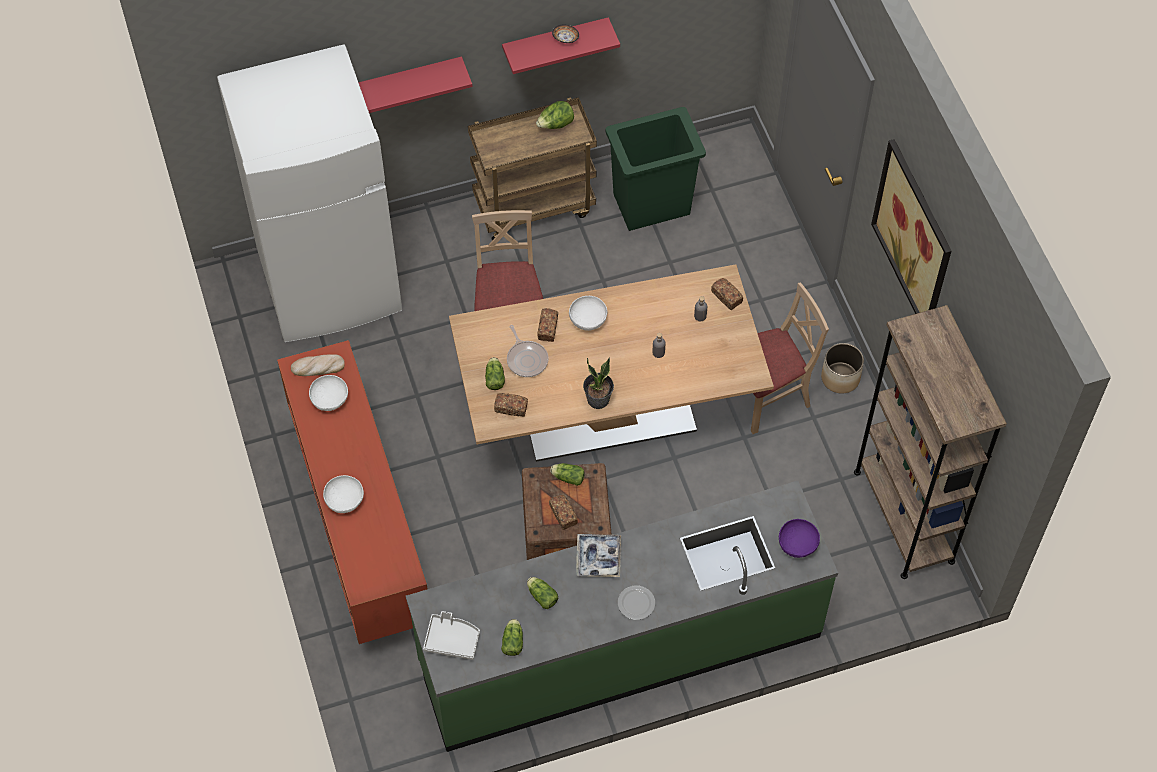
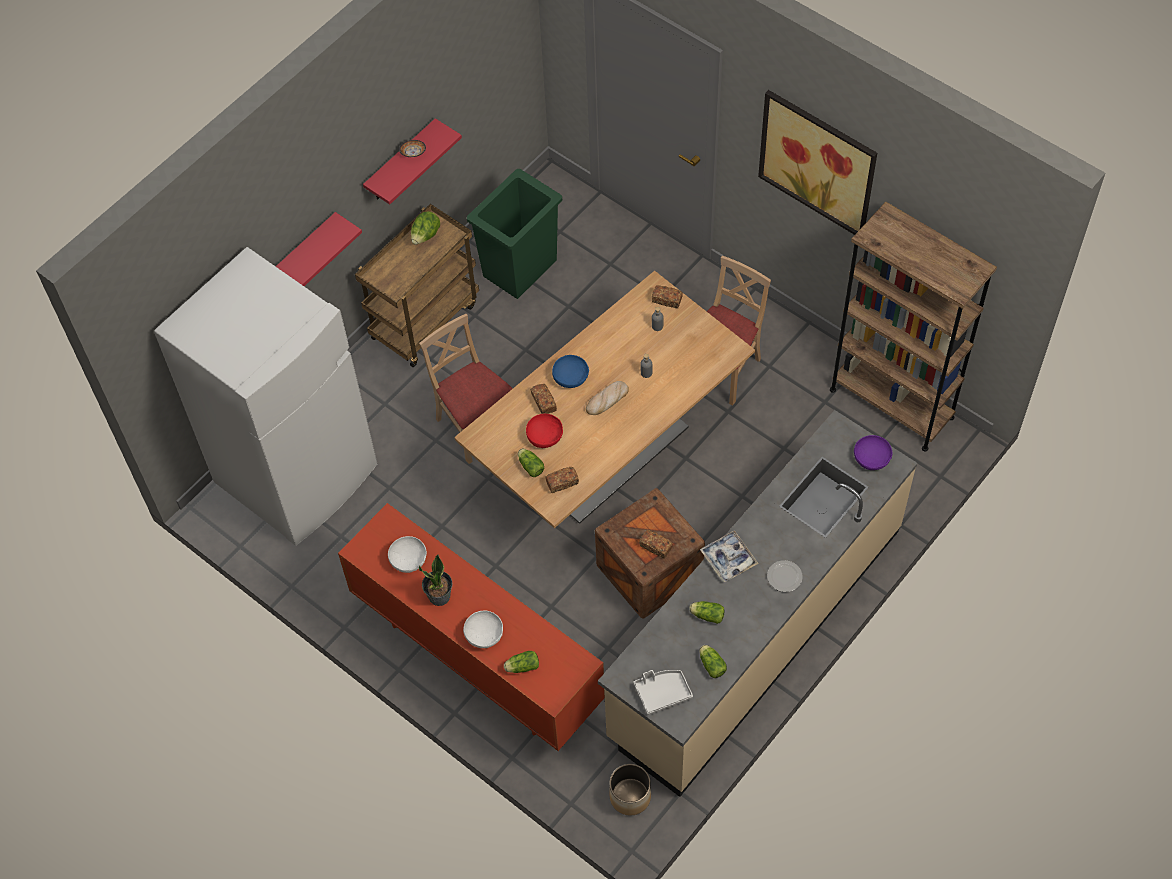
camera: 30 degrees left, 0 degrees up
bread [291,354,345,376] -> bread moved to [586,381,629,415]
green counter [406,481,838,752] -> beige counter [598,410,917,797]
frying pan [507,325,549,377] -> red bowl [526,414,563,448]
lettuce [550,463,585,486] -> lettuce moved to [504,651,539,673]
white bowl [569,296,607,331] -> blue bowl [552,355,589,388]
potted plant [583,358,614,409] -> potted plant moved to [419,554,453,606]
planter [821,343,864,394] -> planter moved to [609,764,651,816]

